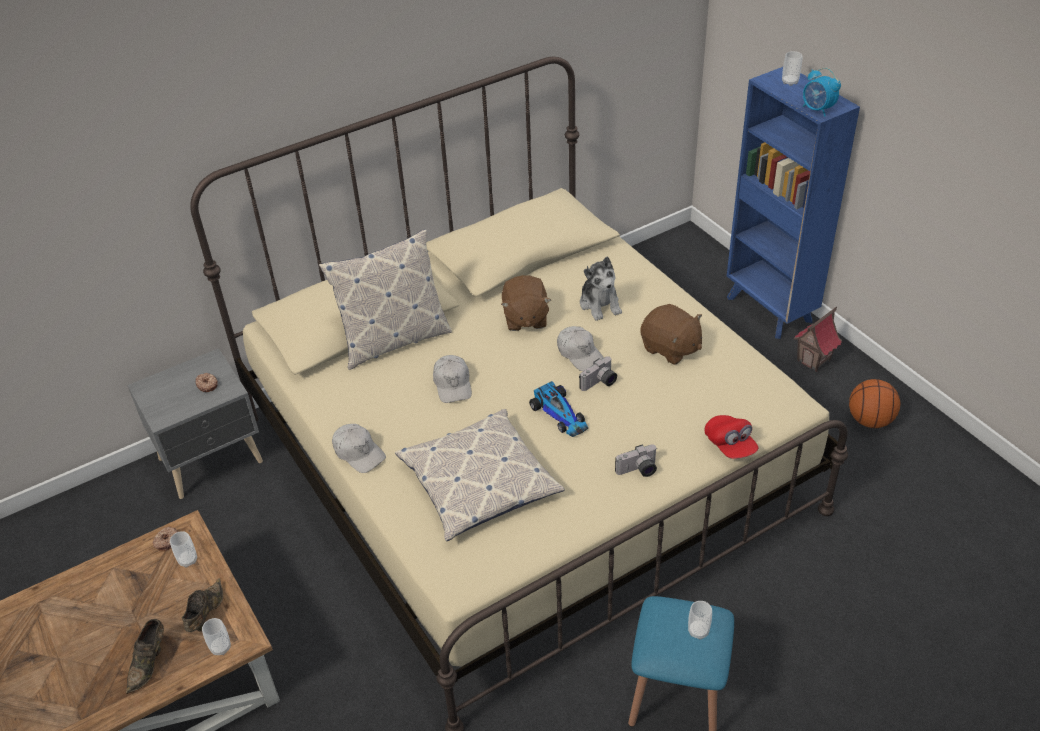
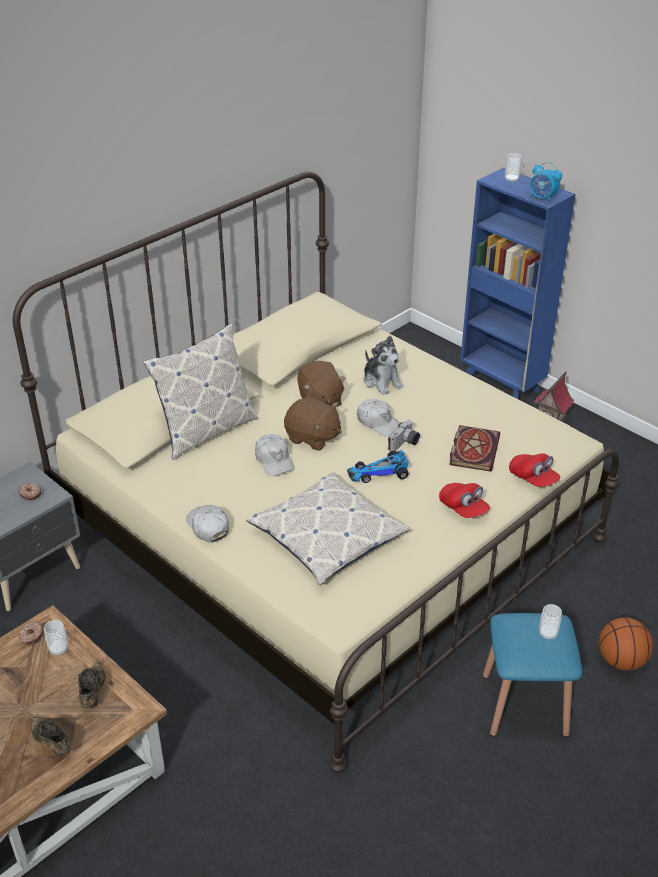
camera: 15 degrees left, 5 degrees down
brown shoe [126,619,164,694] -> brown shoe turned 135 degrees clockwise [30,714,71,756]
cup [202,618,231,655] -> none
white cap [332,424,386,473] -> white cap turned 150 degrees counterclockwise [186,505,229,543]
toy car [529,381,588,437] -> toy car turned 120 degrees clockwise [347,450,409,483]
camera [615,444,657,477] -> red cap [439,483,490,518]
brown plush toy [640,304,702,365] -> brown plush toy moved to [284,397,342,451]
basketball [849,379,900,428] -> basketball moved to [599,617,653,670]
none -> book [449,425,500,472]

